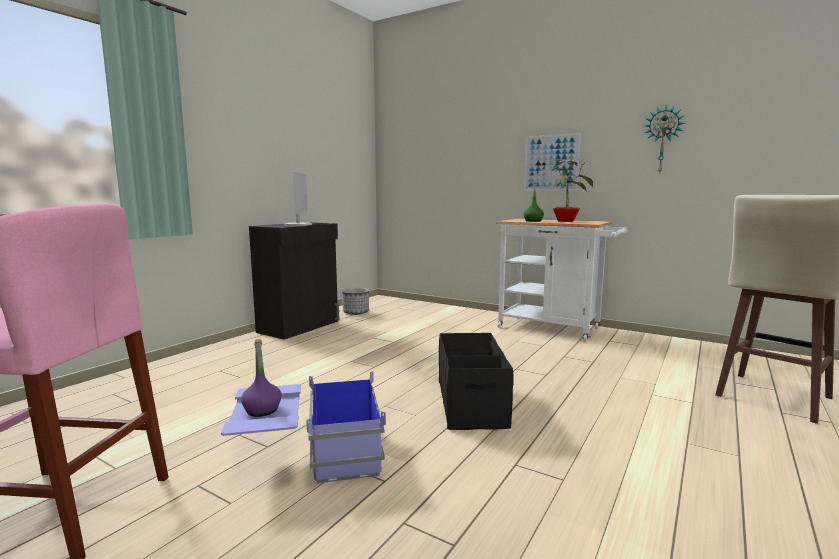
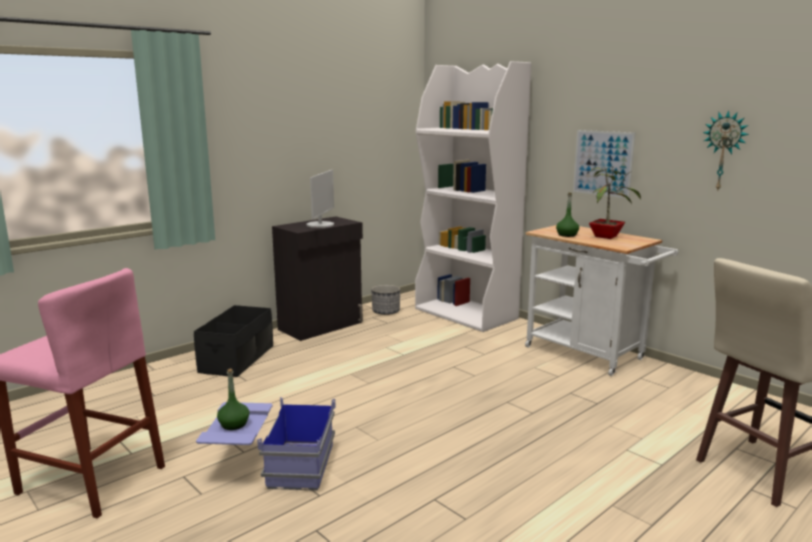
camera: 15 degrees right, 5 degrees up
purple bottle [241,339,282,417] -> green bottle [217,369,249,430]
black storage box [439,333,513,430] -> black storage box moved to [194,305,273,377]
none -> white bookcase [415,61,532,332]

